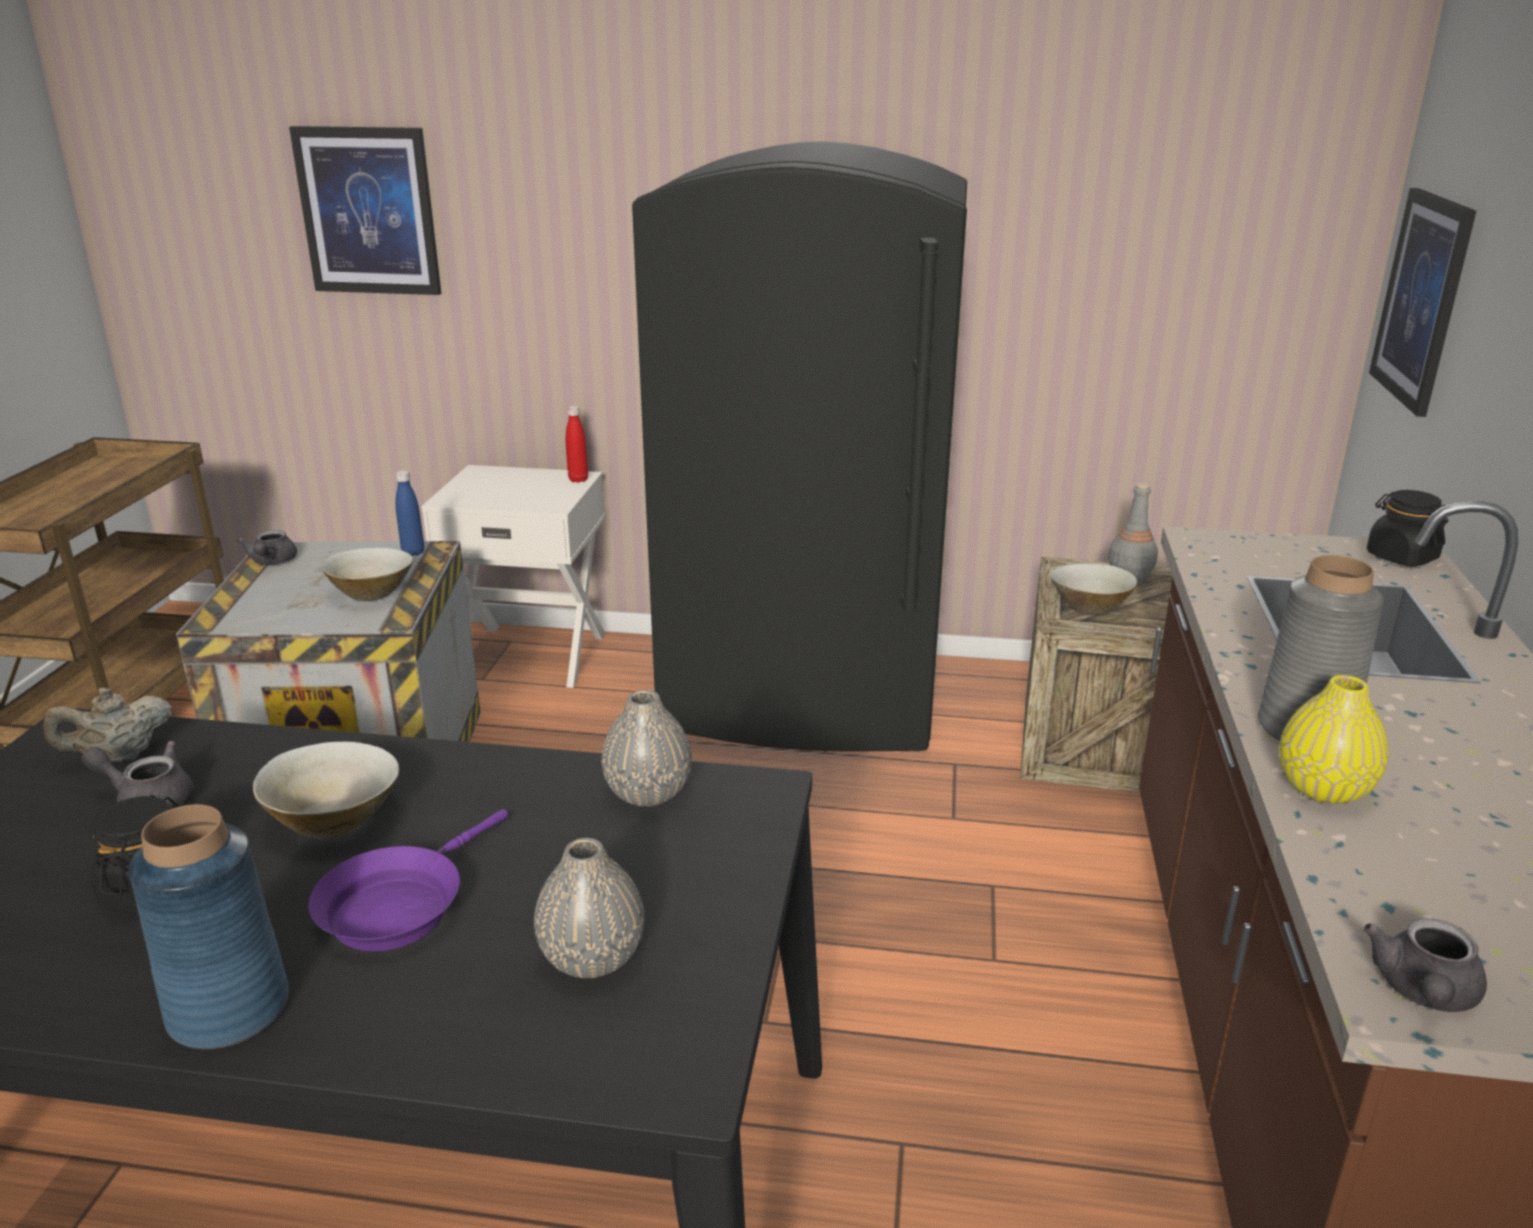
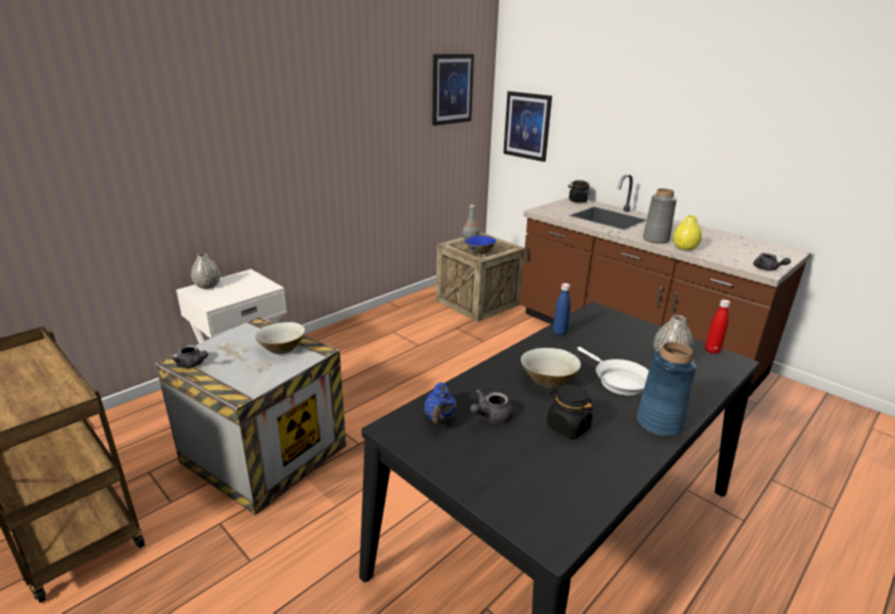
camera: 55 degrees left, 0 degrees up
beige teapot [43,688,172,763] -> blue teapot [424,382,456,424]
picture [289,126,441,295] -> picture moved to [432,54,474,126]
purple frying pan [308,809,508,951] -> white frying pan [577,347,649,396]
blue bottle [395,470,424,556] -> blue bottle moved to [553,283,570,336]
red bottle [566,406,588,483] -> red bottle moved to [705,300,731,354]
grey vase [601,690,692,807] -> grey vase moved to [191,253,220,289]
black fridge [632,141,967,752] -> none
beige bowl [1051,563,1138,615] -> blue bowl [465,236,496,254]

